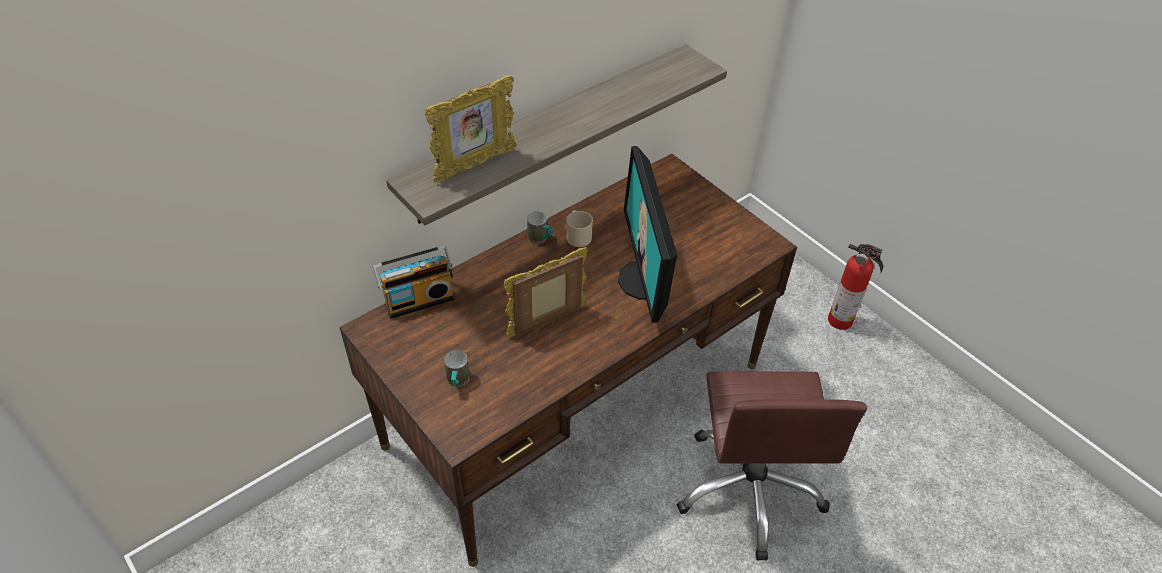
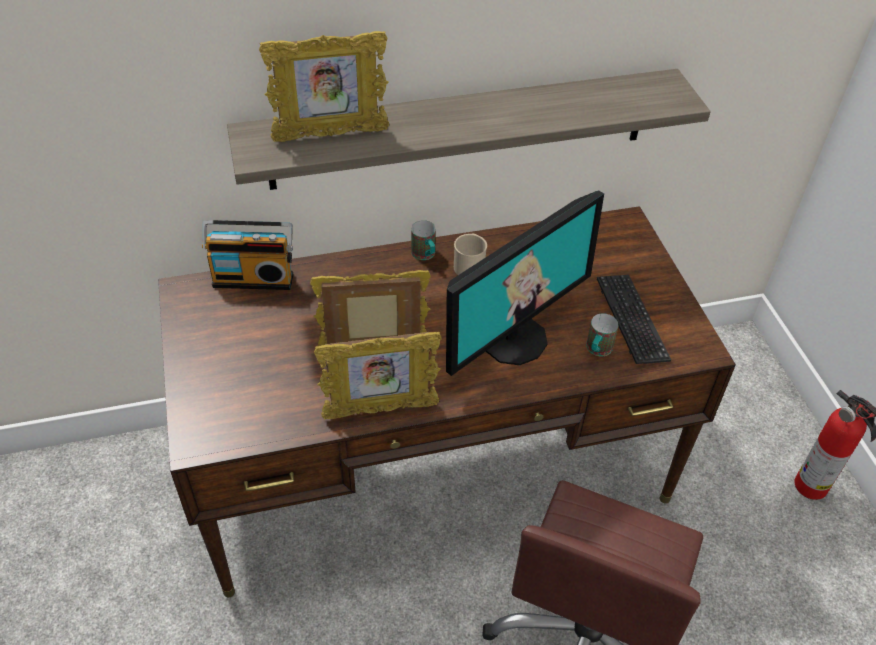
camera: 25 degrees right, 0 degrees up
mug [444,350,470,387] -> mug moved to [586,313,618,356]
monitor [618,146,677,323] -> monitor turned 150 degrees counterclockwise [446,190,604,376]
none -> picture frame [314,332,442,420]
none -> keyboard [597,275,671,364]

